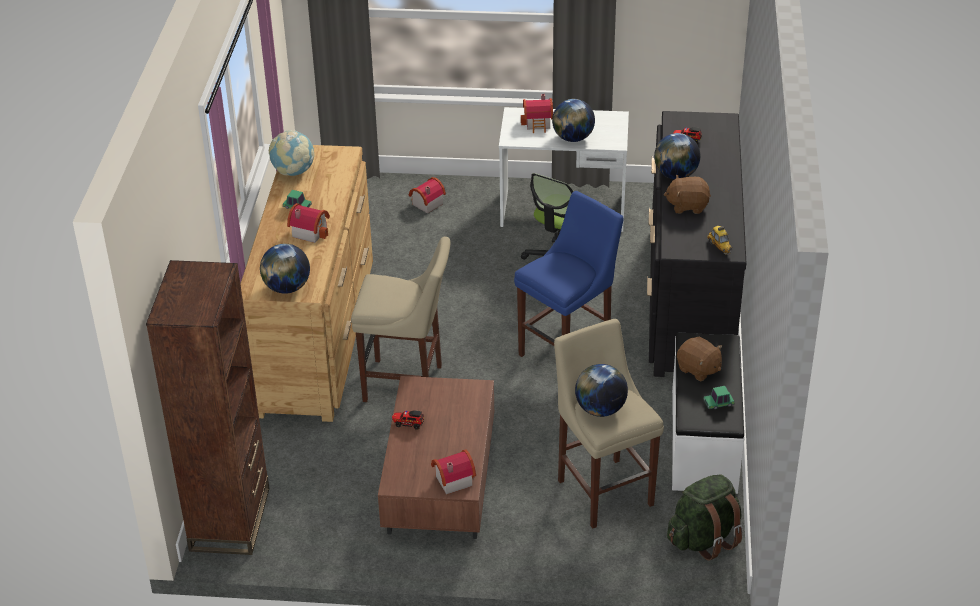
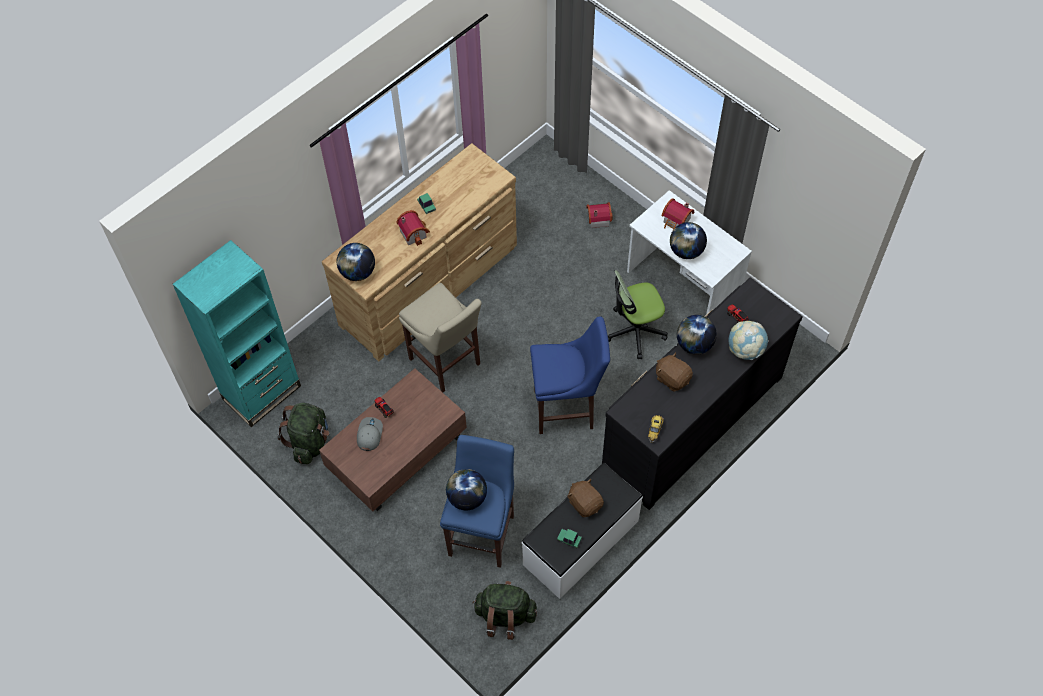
camera: 40 degrees right, 20 degrees up
brown bookcase [146,260,270,555] -> turquoise bookcase [173,240,301,427]
globe [269,130,314,176] -> globe moved to [728,321,768,360]
toy house [431,449,476,494] -> none
beige stool [554,319,664,529] -> blue stool [440,435,514,568]
brown plush toy [677,337,722,381] -> brown plush toy turned 150 degrees clockwise [567,479,604,517]
none -> green backpack [277,403,329,464]
none -> grey cap [357,417,383,451]

